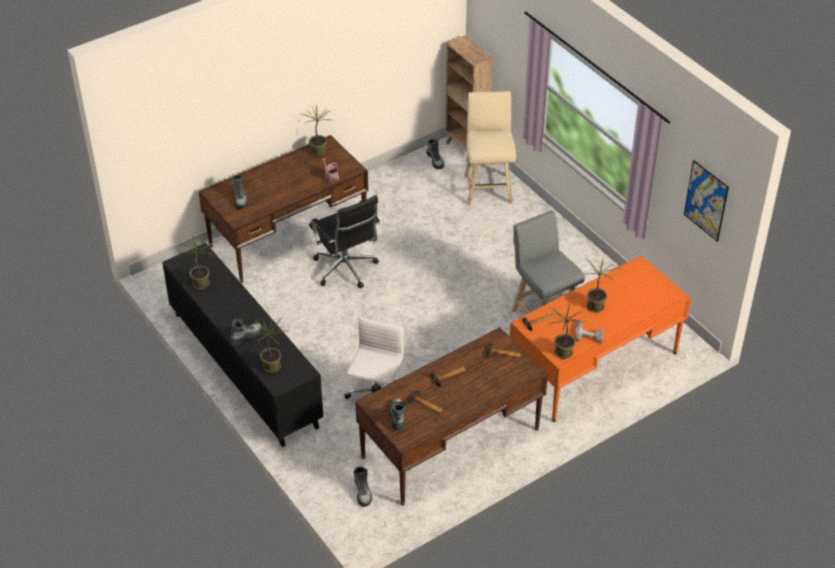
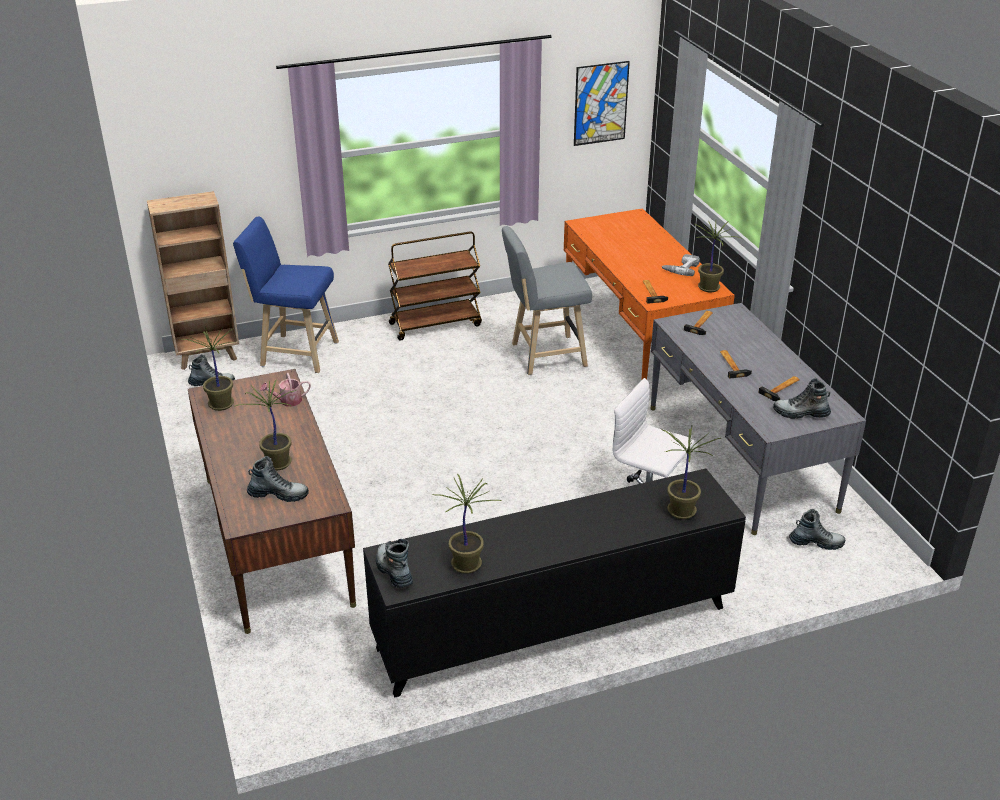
camera: 75 degrees left, 10 degrees down
boot [228,318,262,346] -> boot moved to [376,539,413,588]
black office chair [309,195,380,288] -> none
brown desk [356,327,548,506] -> grey desk [651,303,866,535]
beige stool [465,91,516,205] -> blue stool [233,217,339,373]
potted plant [584,258,621,312] -> potted plant moved to [234,379,296,471]
none -> brown cart [388,231,482,341]

